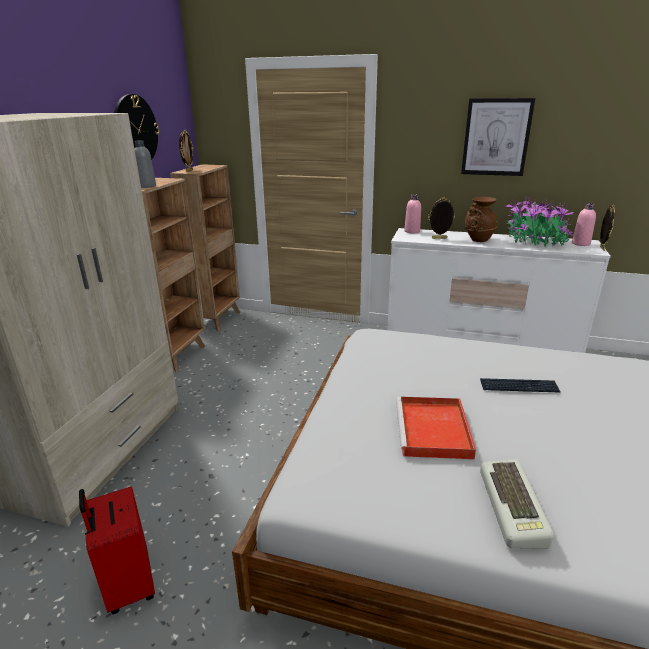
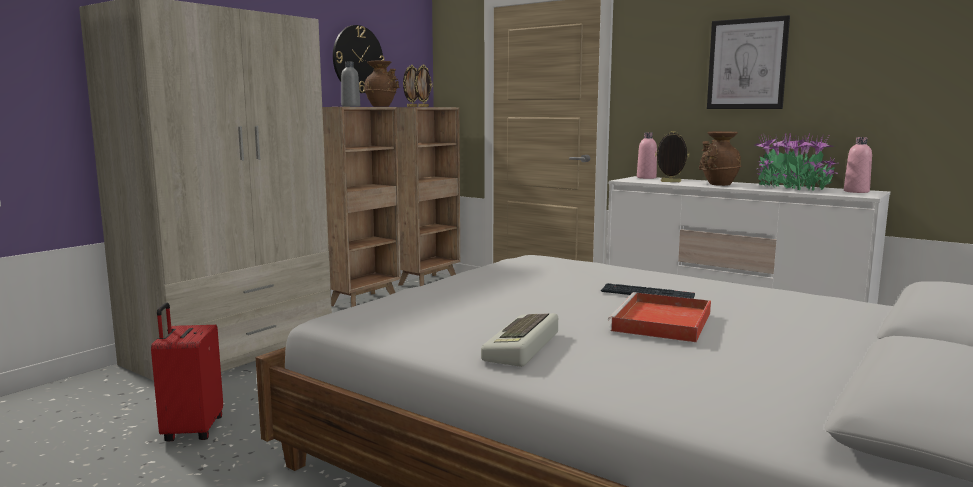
camera: 20 degrees right, 15 degrees down
red tray [396,396,476,459] -> red tray moved to [608,292,711,342]
picture frame [600,204,615,251] -> picture frame moved to [414,65,433,107]
none -> brown vase [364,61,400,107]

